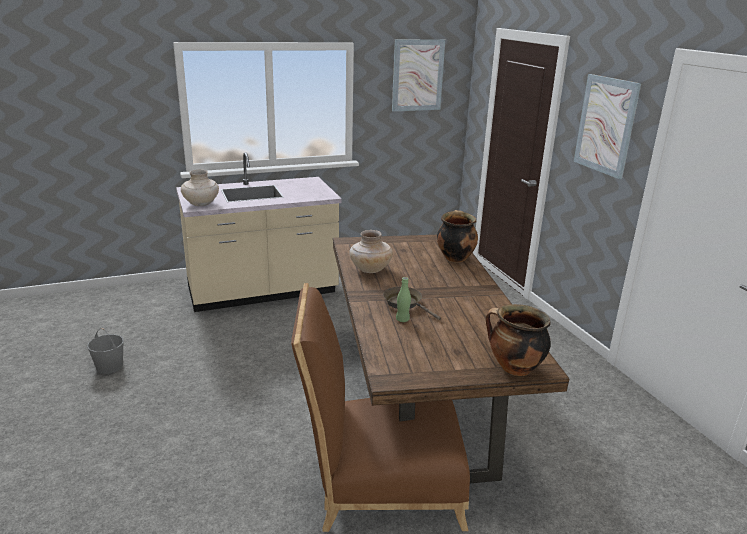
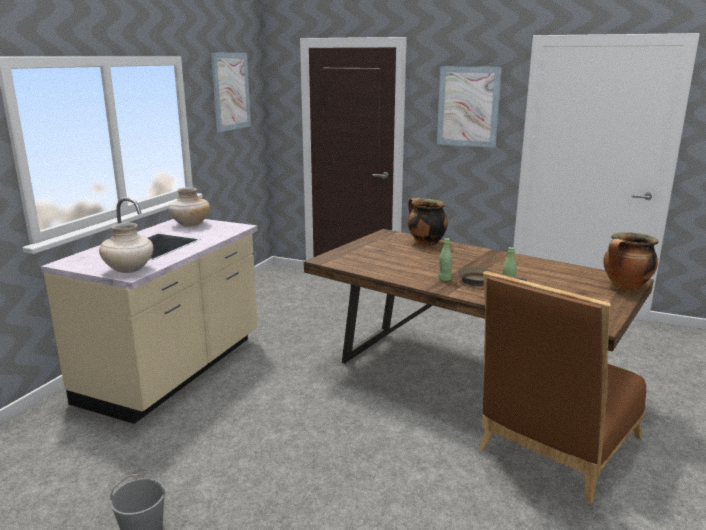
camera: 45 degrees left, 5 degrees down
beige vase [349,230,393,273] -> beige vase moved to [169,187,210,227]
none -> green bottle [438,238,452,281]

